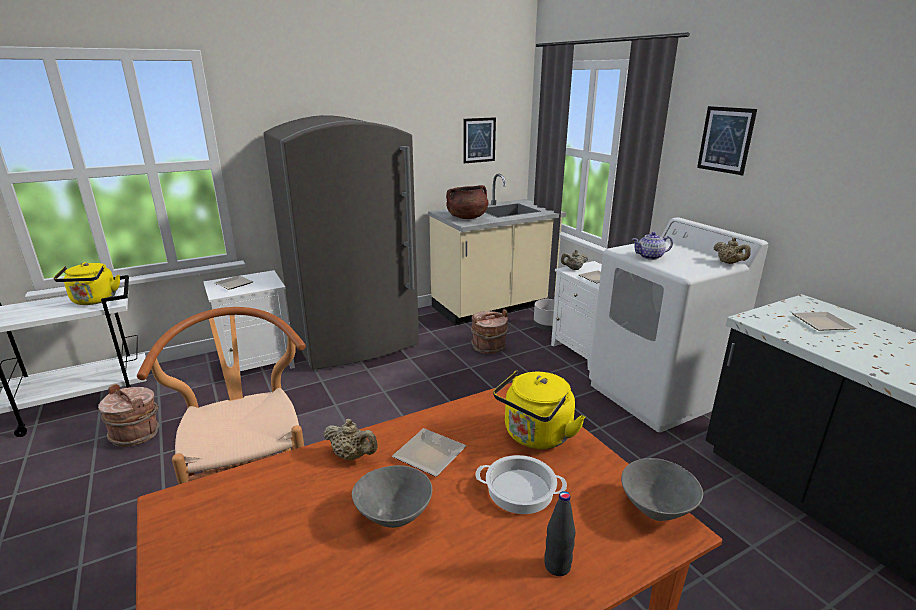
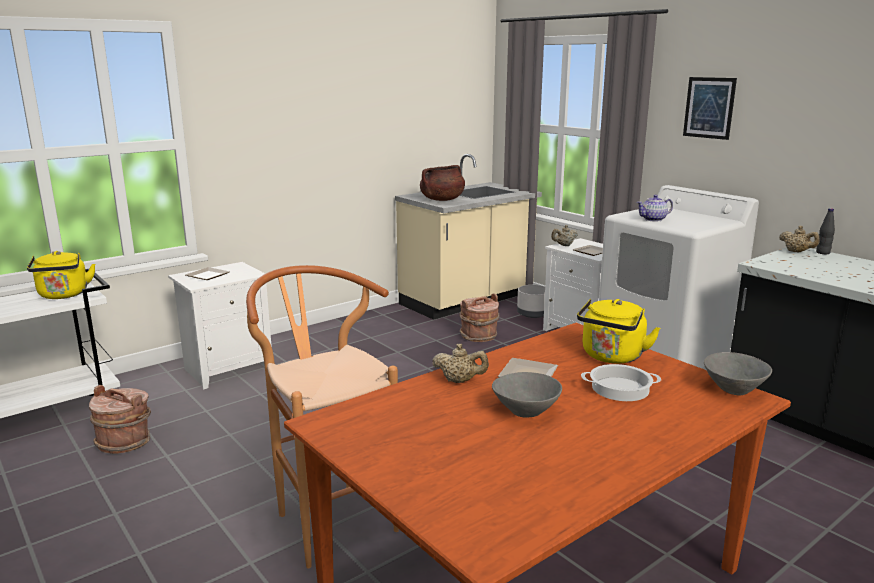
camera: 10 degrees left, 5 degrees down
grey fridge [264,115,419,370] -> none
picture [463,117,496,163] -> none
black bottle [544,491,575,576] -> black bottle moved to [816,208,835,254]
beige teapot [714,237,751,264] -> beige teapot moved to [779,226,820,252]
plate [792,312,856,331] -> none

